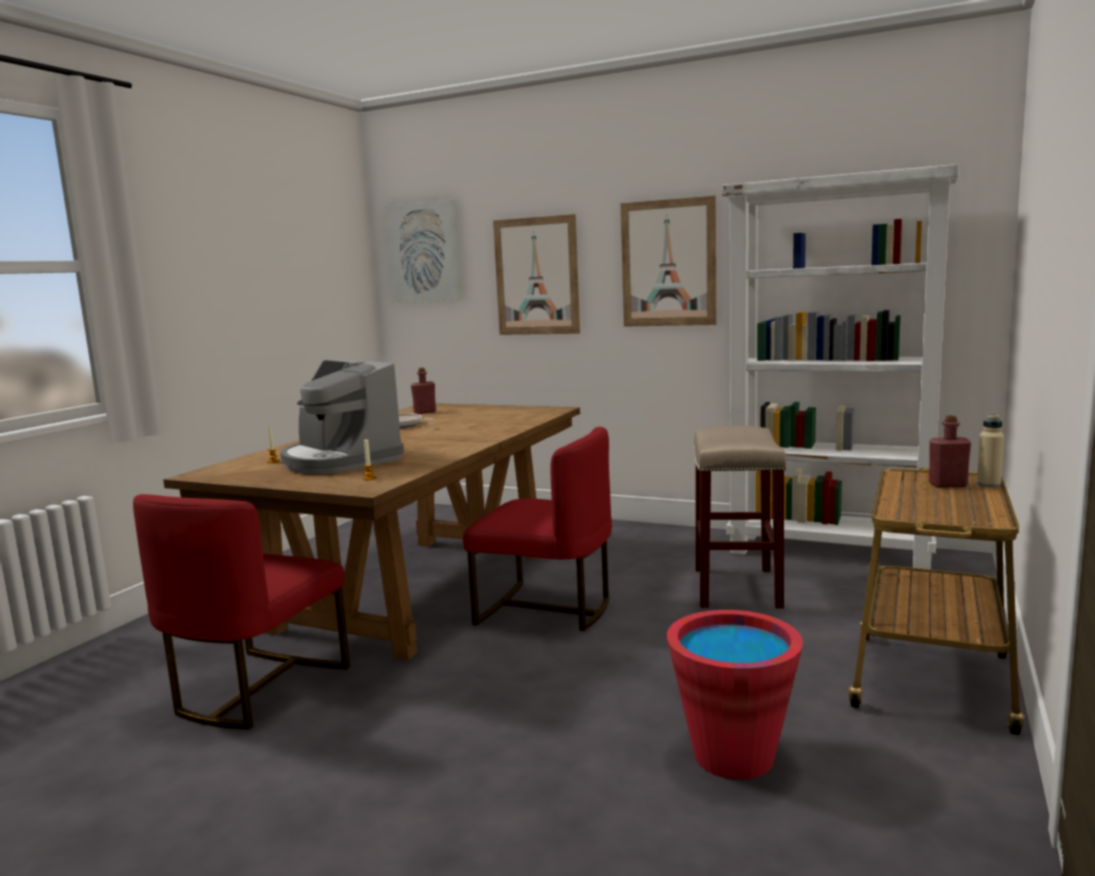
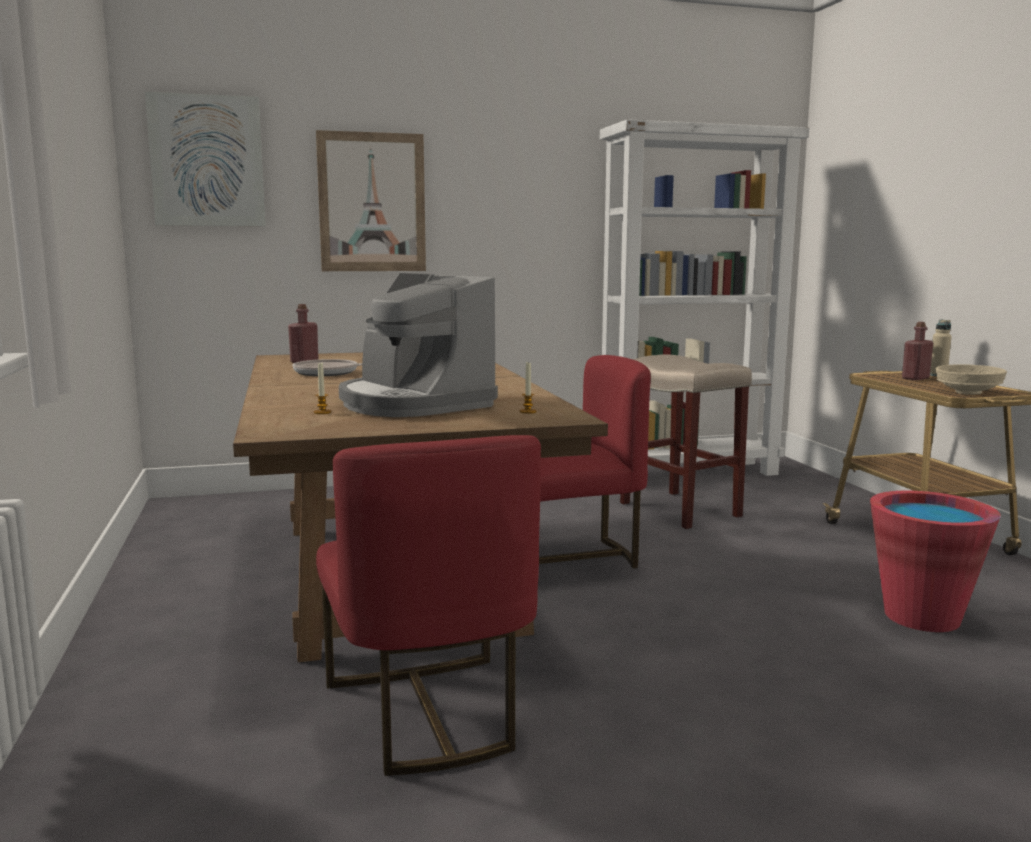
camera: 40 degrees left, 0 degrees up
coffee machine [281,359,404,474] -> coffee machine turned 45 degrees clockwise [339,273,498,417]
picture [621,196,716,327] -> none
none -> beige bowl [936,364,1007,395]

